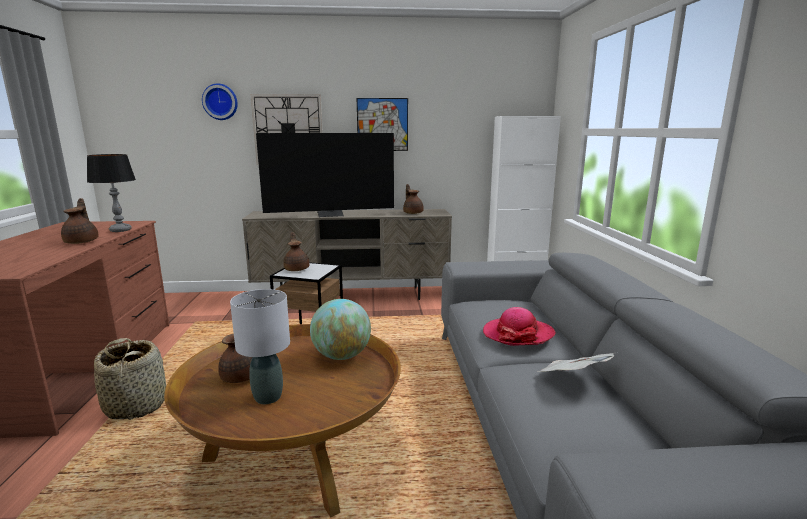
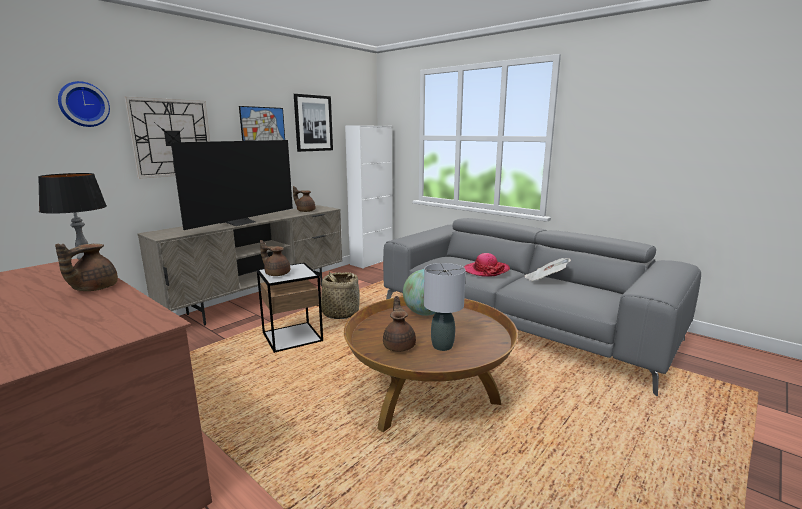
camera: 45 degrees left, 0 degrees up
brown teapot [61,198,99,244] -> brown teapot turned 105 degrees counterclockwise [55,244,118,291]
basket [94,338,166,420] -> basket moved to [318,272,360,319]
none -> picture [294,94,333,152]

